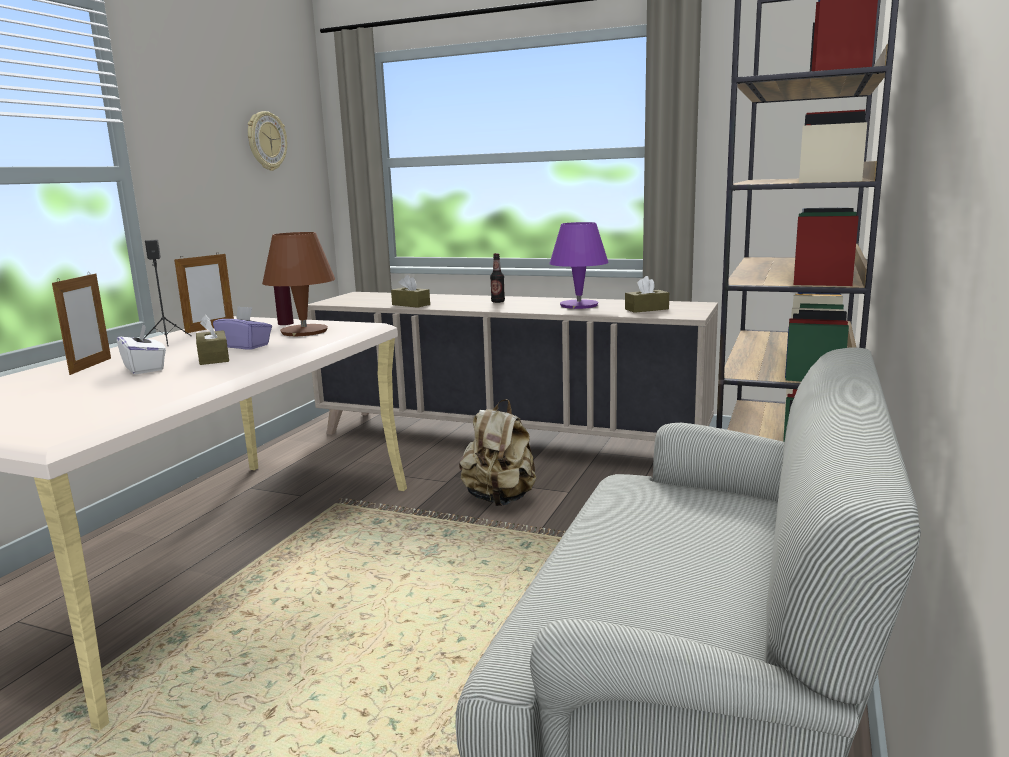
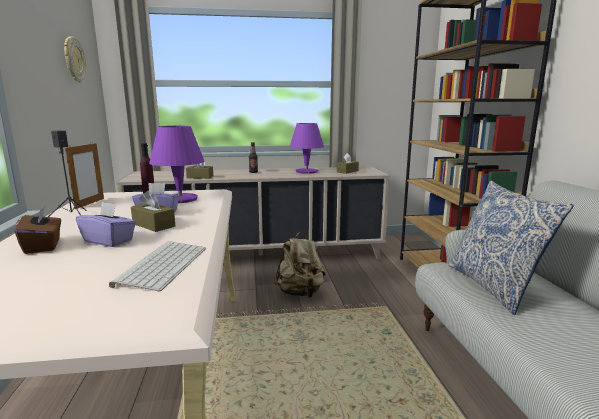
camera: 30 degrees left, 0 degrees up
picture frame [52,272,111,375] -> brown tissue box [15,205,61,254]
white tissue box [117,325,166,374] -> purple tissue box [76,202,136,247]
brown table lamp [262,232,335,336] -> purple table lamp [149,126,204,203]
none -> keyboard [109,241,206,291]
none -> pillow [449,181,574,315]

